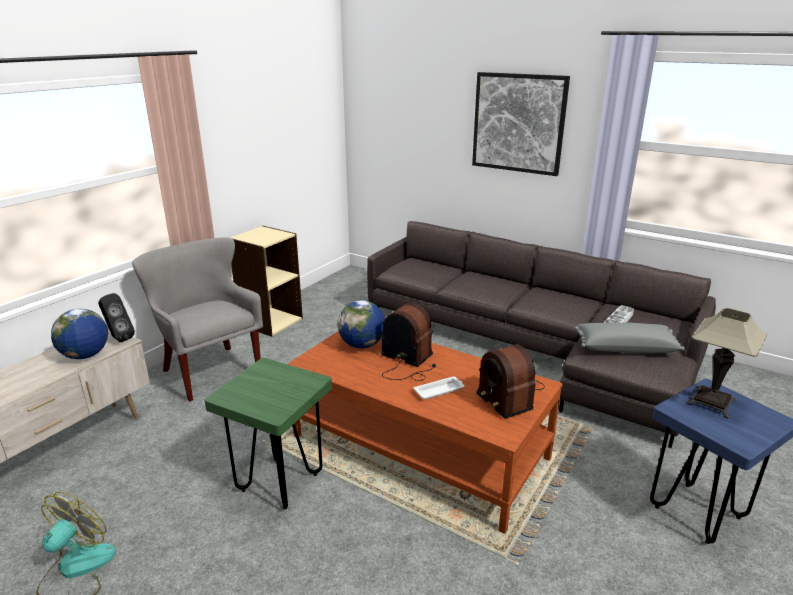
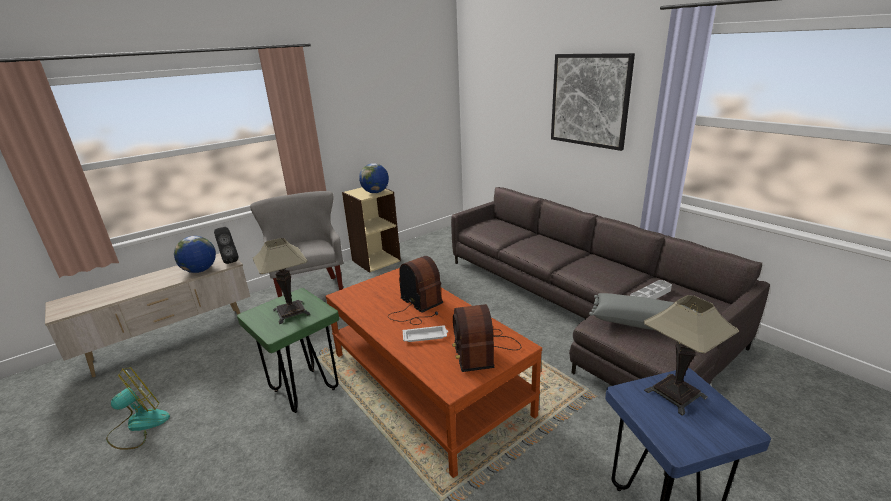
camera: 20 degrees right, 0 degrees up
globe [337,300,385,349] -> globe moved to [359,163,389,193]
none -> table lamp [252,238,310,324]

